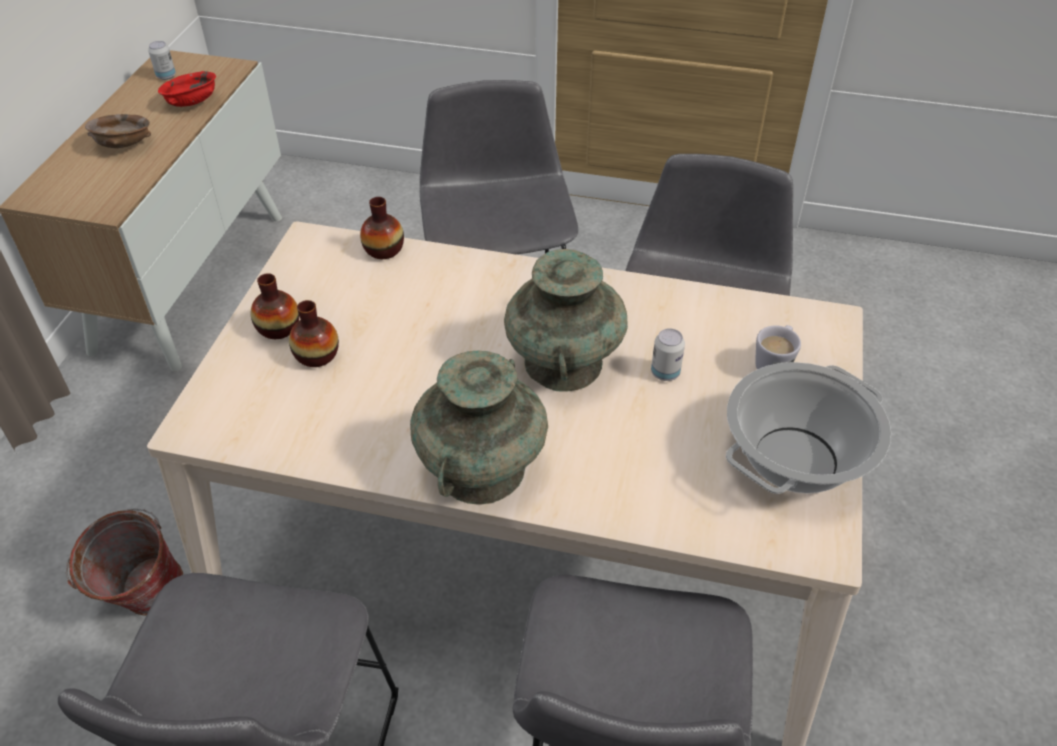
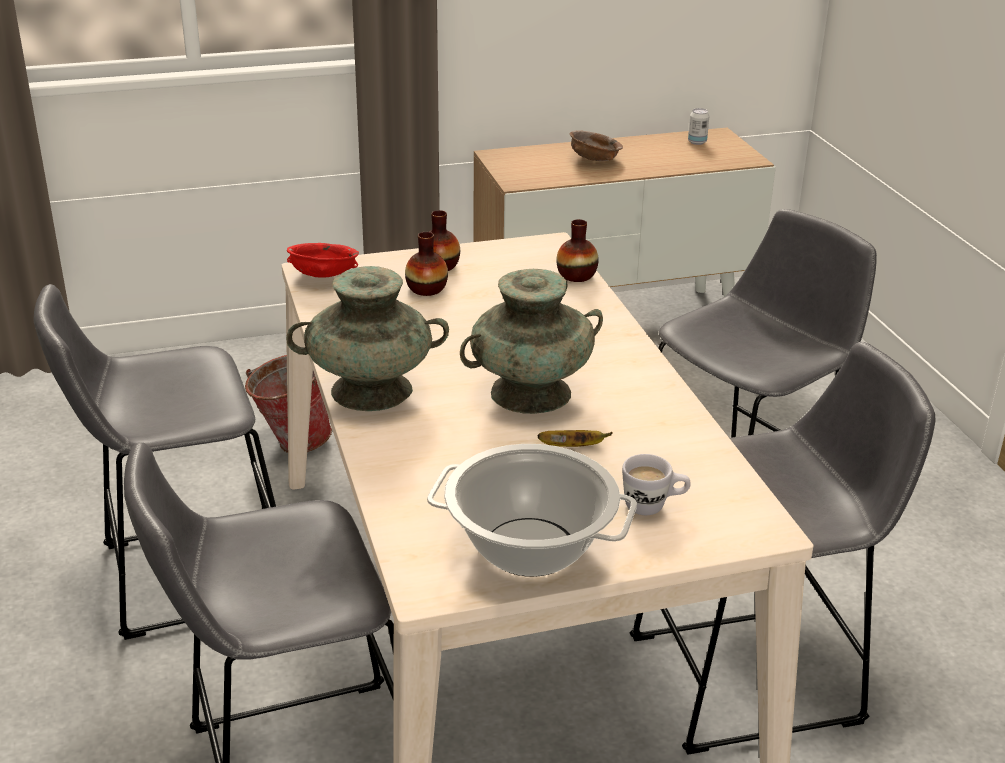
camera: 60 degrees right, 15 degrees down
red bowl [158,71,216,107] -> red bowl moved to [287,243,359,277]
can [651,328,685,381] -> banana [538,430,613,447]

